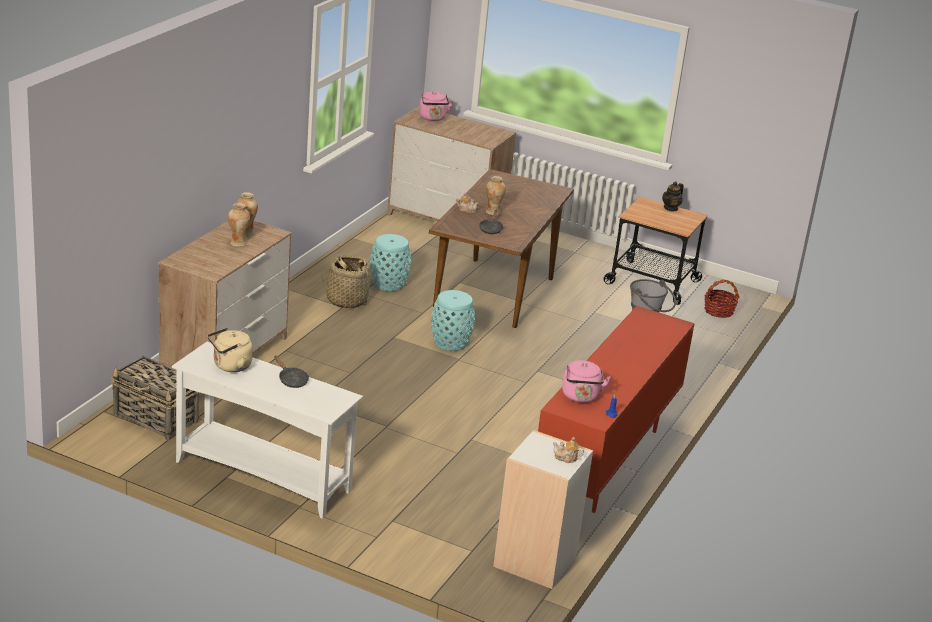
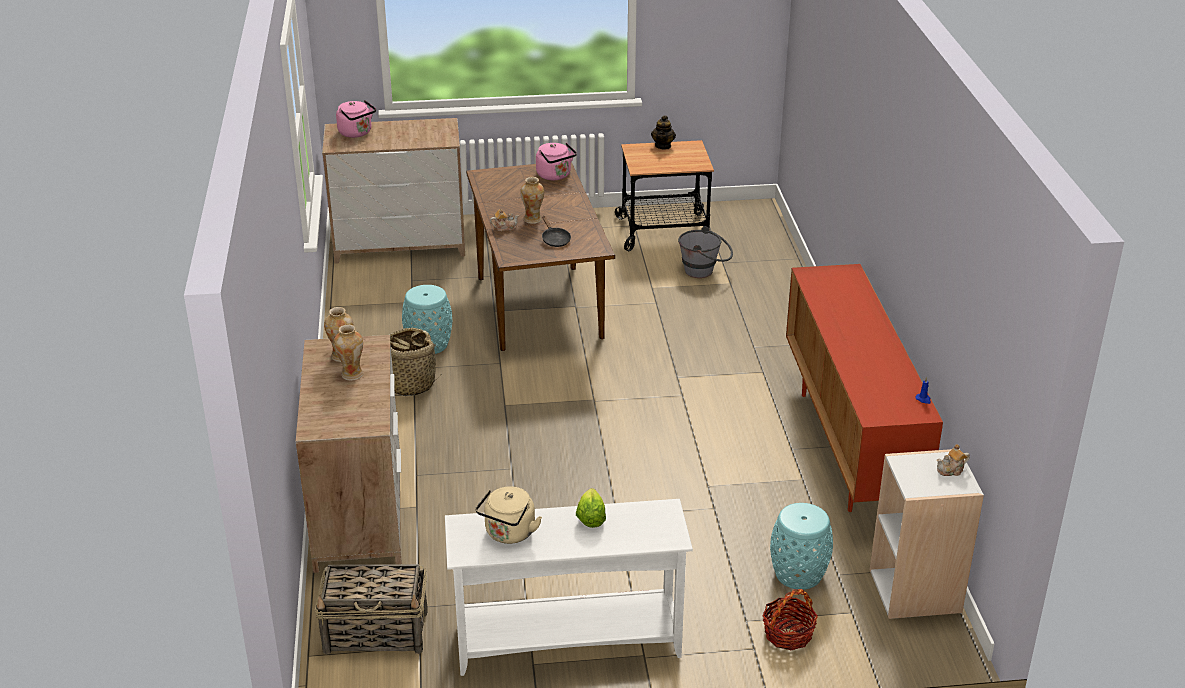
camera: 30 degrees left, 5 degrees up
black frying pan [274,356,309,388] -> lettuce [576,488,606,528]
turquoise stool [431,290,475,351] -> turquoise stool moved to [770,503,833,590]
pink kettle [562,360,611,403] -> pink kettle moved to [536,143,577,180]
basket [704,280,739,318] -> basket moved to [762,589,818,650]

